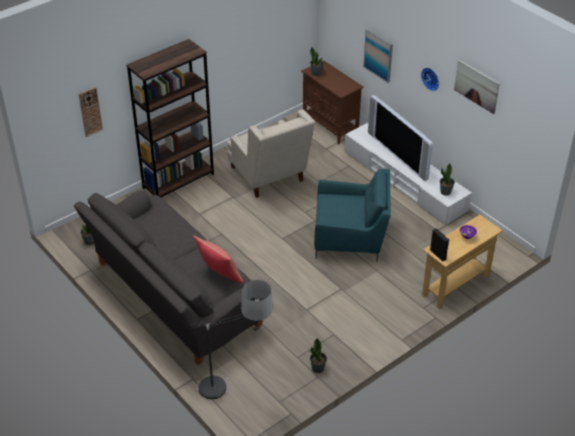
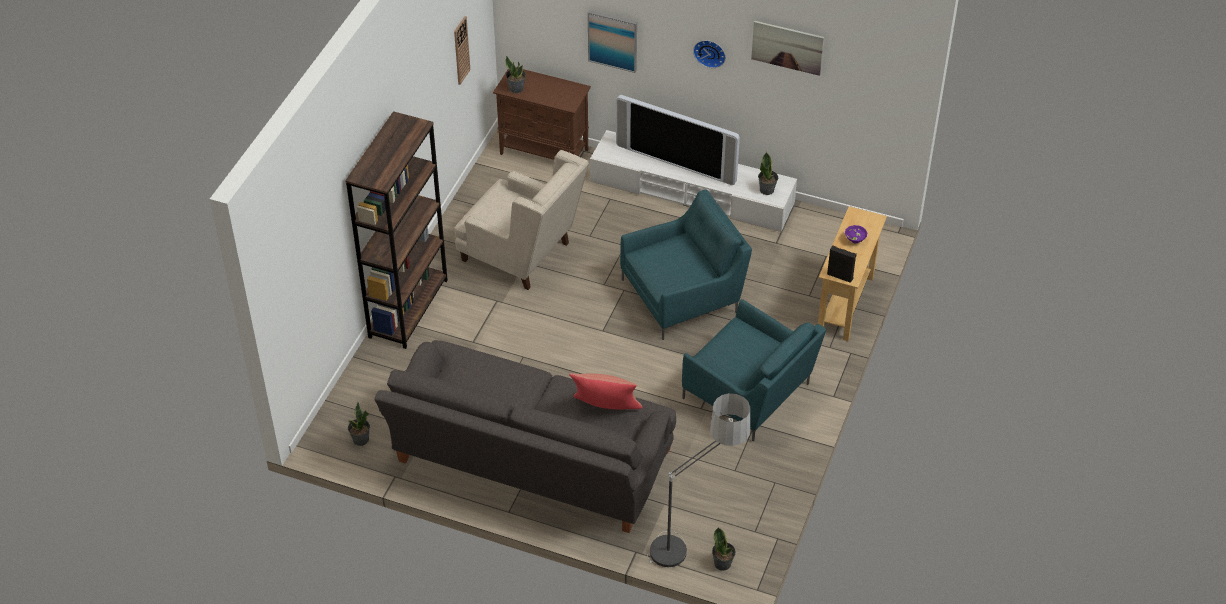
camera: 30 degrees left, 5 degrees up
wall clock [79,87,103,137] -> wall clock moved to [454,16,470,85]
potted plant [310,338,327,373] -> potted plant moved to [712,527,736,571]
none -> turquoise armchair [682,299,826,442]

